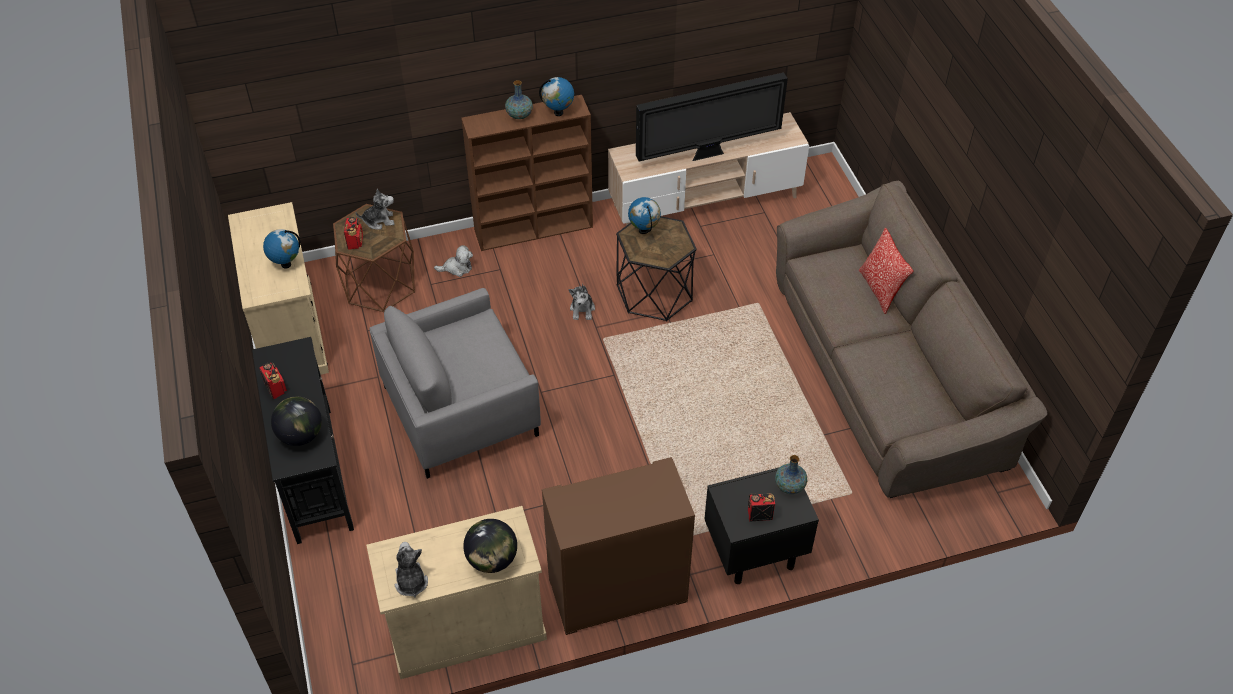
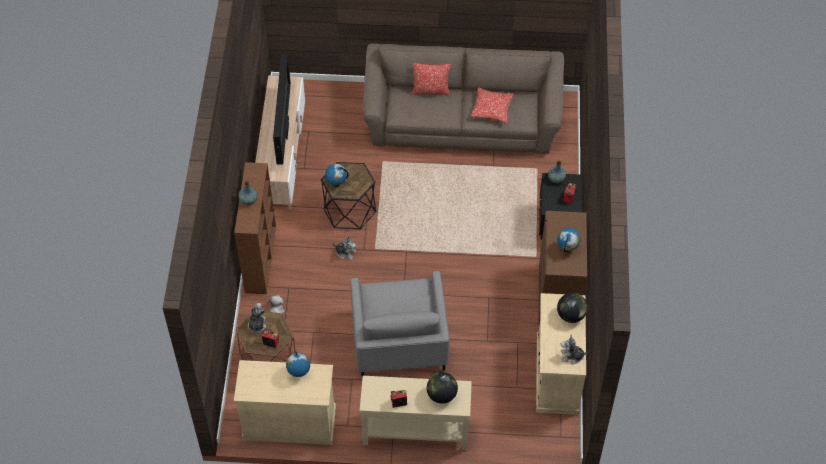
camera: 70 degrees left, 5 degrees up
black console table [252,337,354,544] -> beige console table [360,376,472,450]
globe [539,77,574,116] -> globe moved to [557,228,581,252]
none -> pillow [471,87,514,123]

